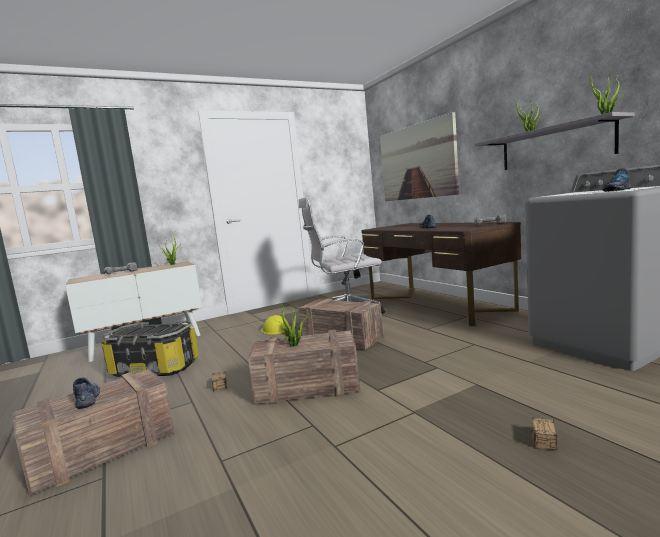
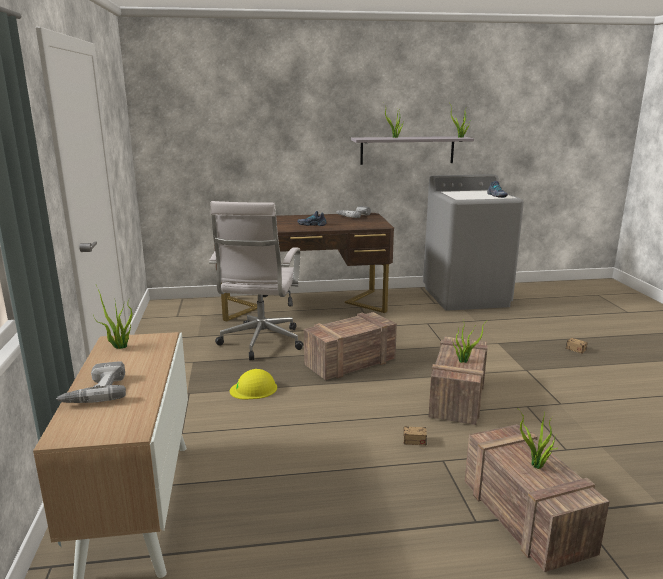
camera: 70 degrees left, 10 degrees up
shoe [73,377,100,409] -> potted plant [520,410,559,469]
storage box [101,320,199,377] -> none
picture [380,112,459,201] -> none

